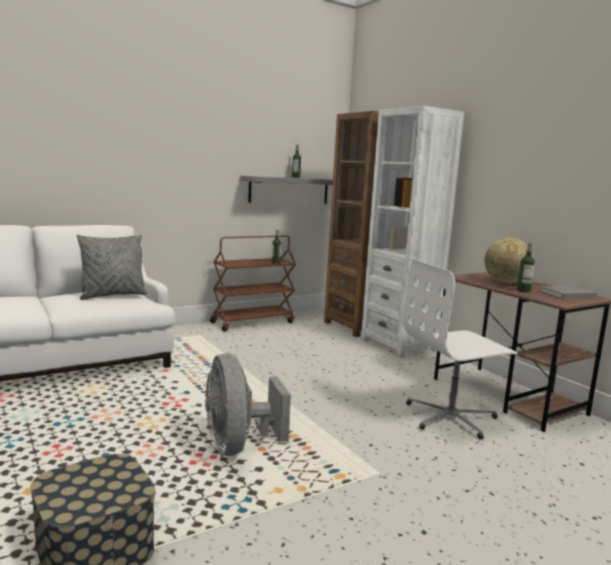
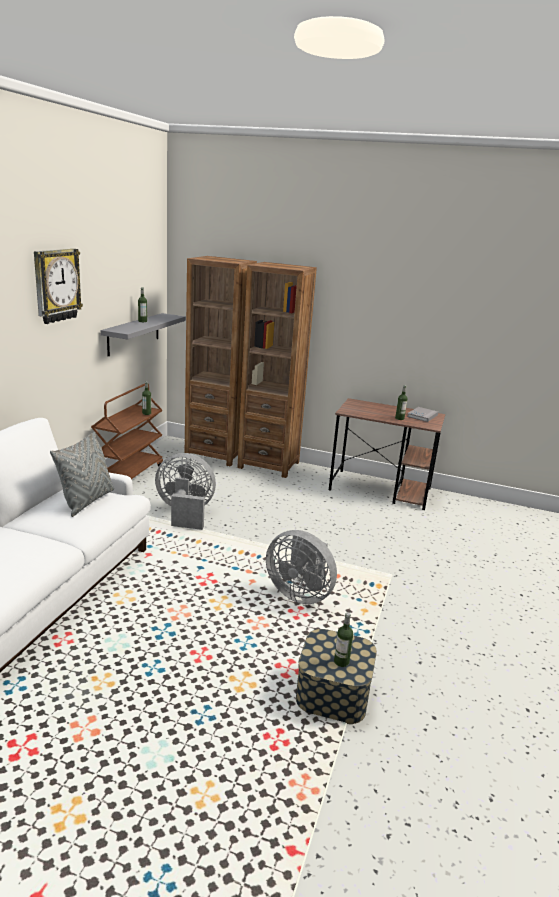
camera: 40 degrees left, 10 degrees up
white bookcase [361,106,464,358] -> brown bookcase [237,262,317,478]
white office chair [403,260,517,439] -> none
globe [485,238,534,284] -> none
none -> wall clock [34,249,83,324]
none -> grey fan [155,453,216,530]
none -> bottle [334,612,353,667]

